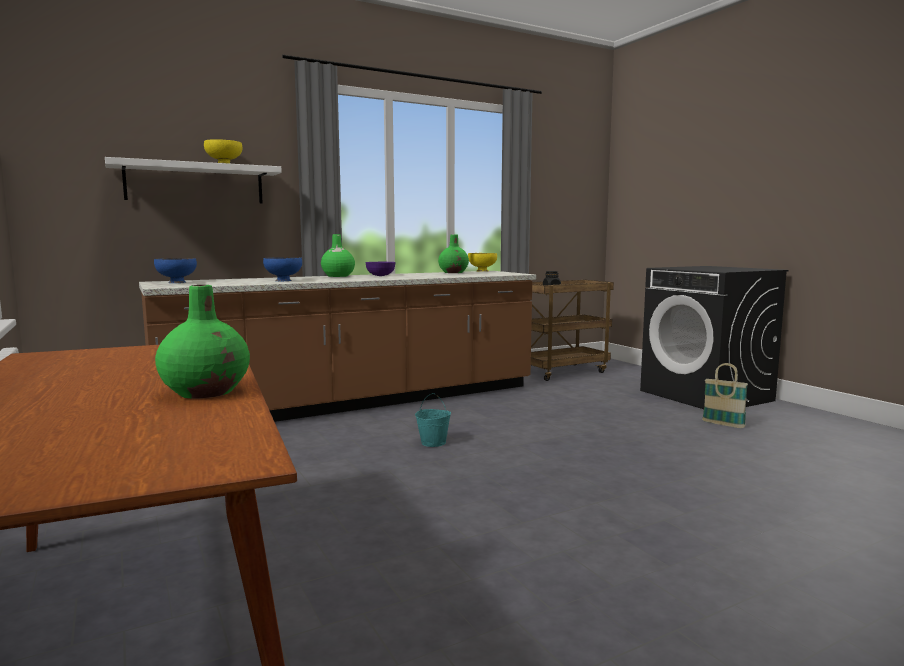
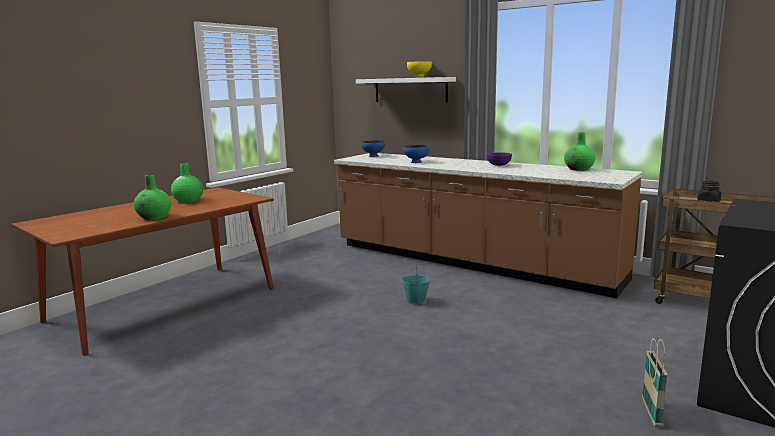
camera: 65 degrees right, 5 degrees up
green vase [321,234,355,277] -> green vase moved to [171,163,203,203]
yellow bowl [468,253,497,272] -> none

